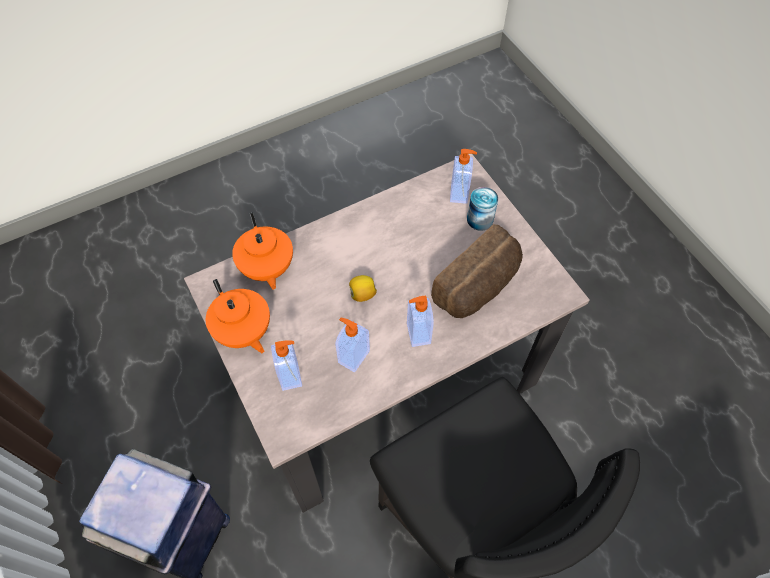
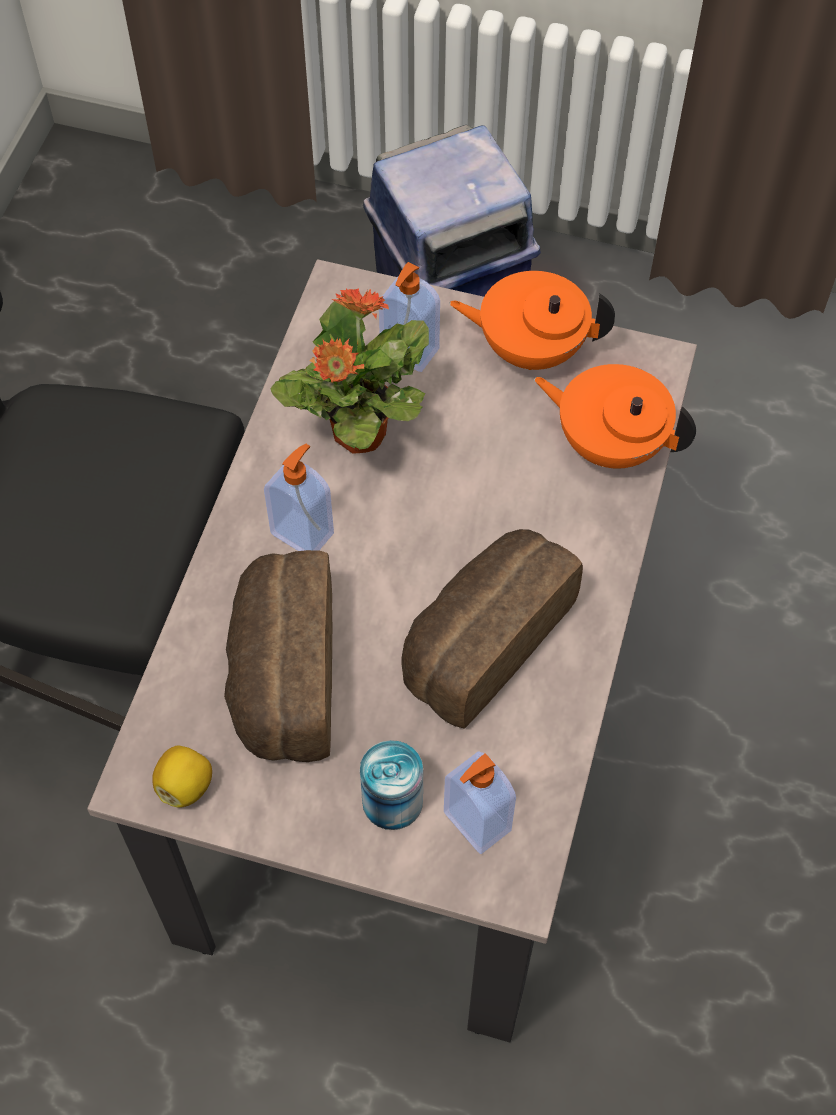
camera: 135 degrees right, 0 degrees up
soap dispenser [335,318,370,372] -> potted plant [270,288,429,454]
lemon [349,275,377,302] -> lemon moved to [152,746,212,808]
none -> bread [401,529,583,729]

